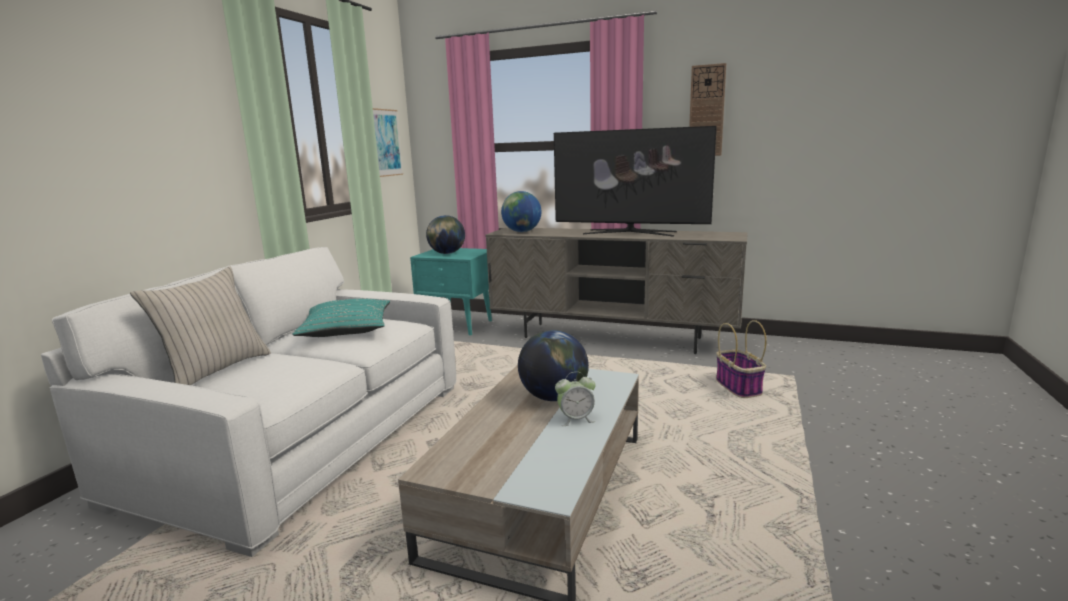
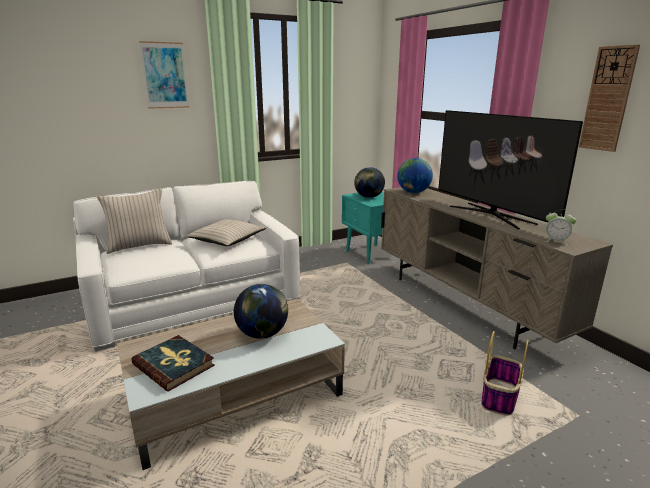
camera: 40 degrees right, 5 degrees up
turquoise pillow [292,299,390,337] -> beige pillow [186,219,266,246]
picture [373,108,403,177] -> picture moved to [139,41,189,109]
alarm clock [555,372,596,426] -> alarm clock moved to [544,209,576,245]
none -> book [132,335,215,391]

